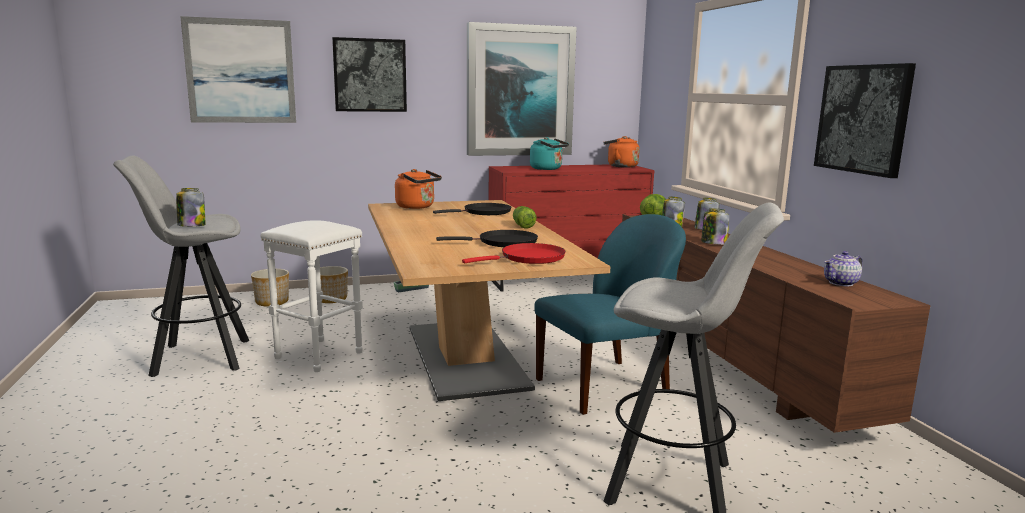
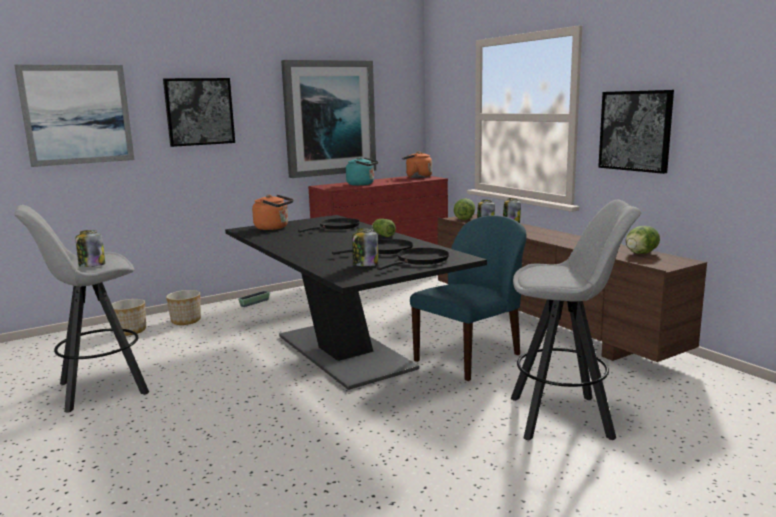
camera: 15 degrees left, 0 degrees up
white stool [261,220,363,372] -> none
beige dining table [368,200,610,401] -> black dining table [225,215,487,390]
red frying pan [462,243,566,264] -> black frying pan [377,248,449,270]
jar [701,208,729,245] -> jar moved to [352,228,378,266]
teapot [824,251,863,286] -> lettuce [626,226,660,254]

